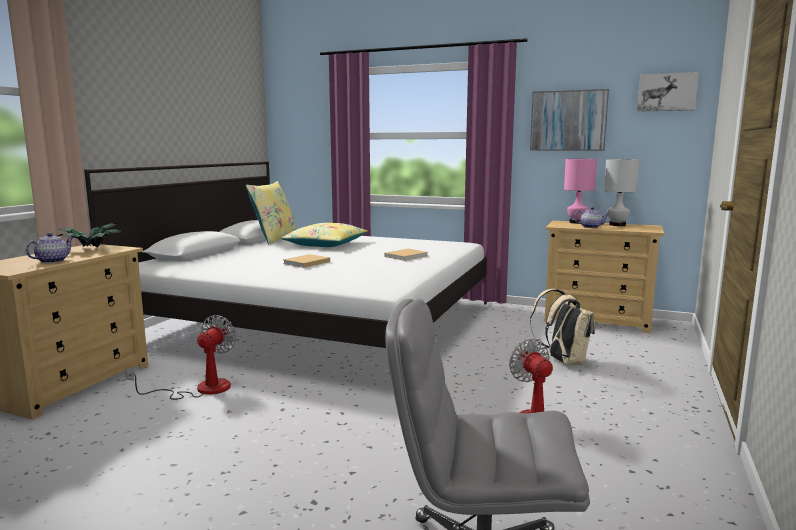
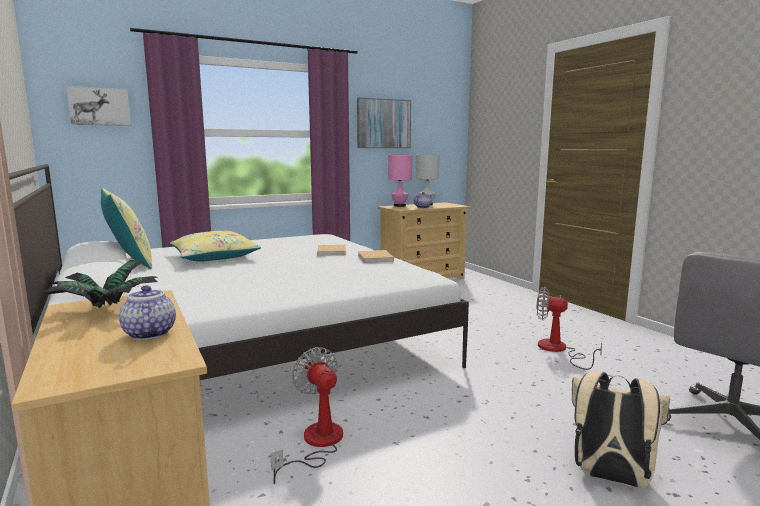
camera: 50 degrees left, 0 degrees up
beige book [283,254,330,268] -> beige book moved to [358,250,394,263]
beige backpack [530,289,595,365] -> beige backpack moved to [572,371,670,488]
picture [637,72,699,112] -> picture moved to [66,86,131,126]

